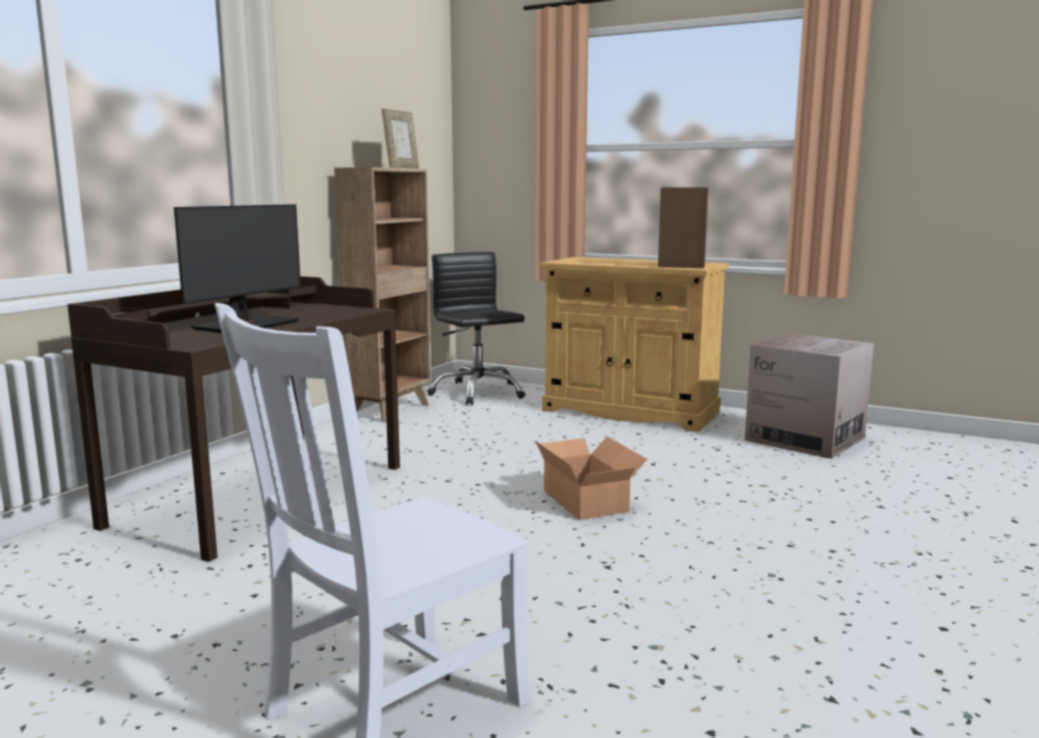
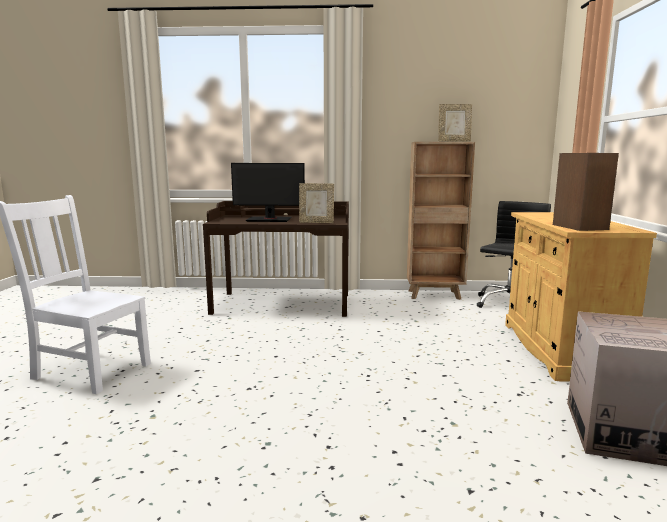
camera: 65 degrees right, 0 degrees up
cardboard box [535,436,647,520] -> none
none -> picture frame [299,183,334,223]

